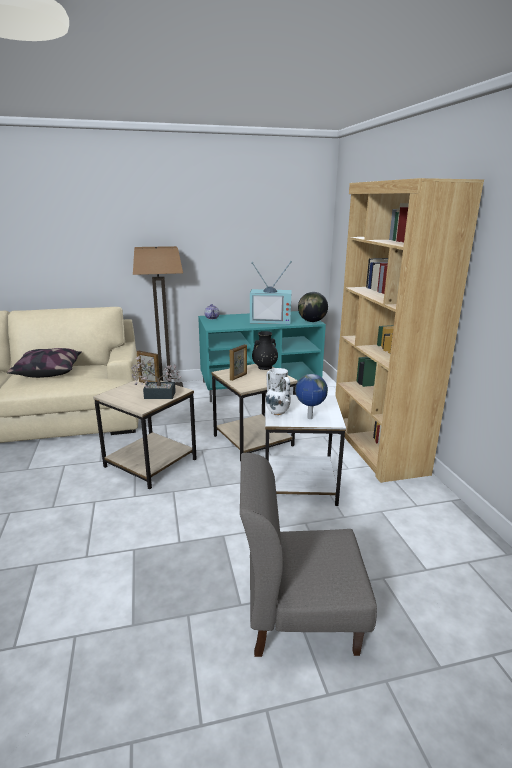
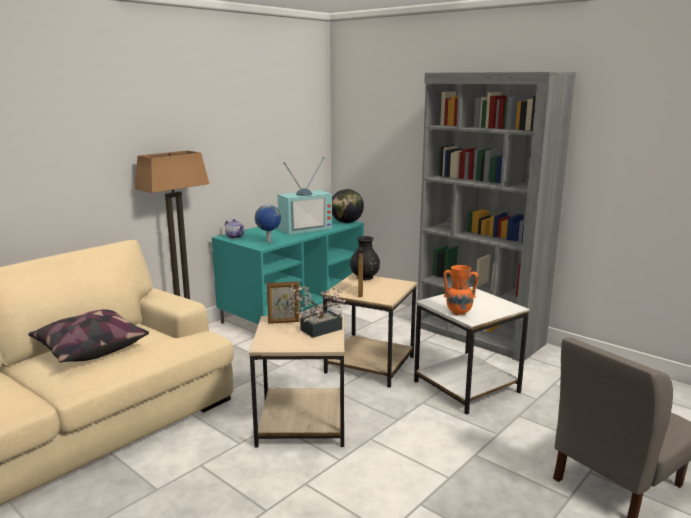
camera: 35 degrees left, 5 degrees down
white vase [265,368,291,415] -> orange vase [443,265,479,316]
globe [295,374,328,419] -> globe moved to [255,204,281,243]
brown bookcase [335,178,484,483] -> grey bookcase [417,72,576,361]

